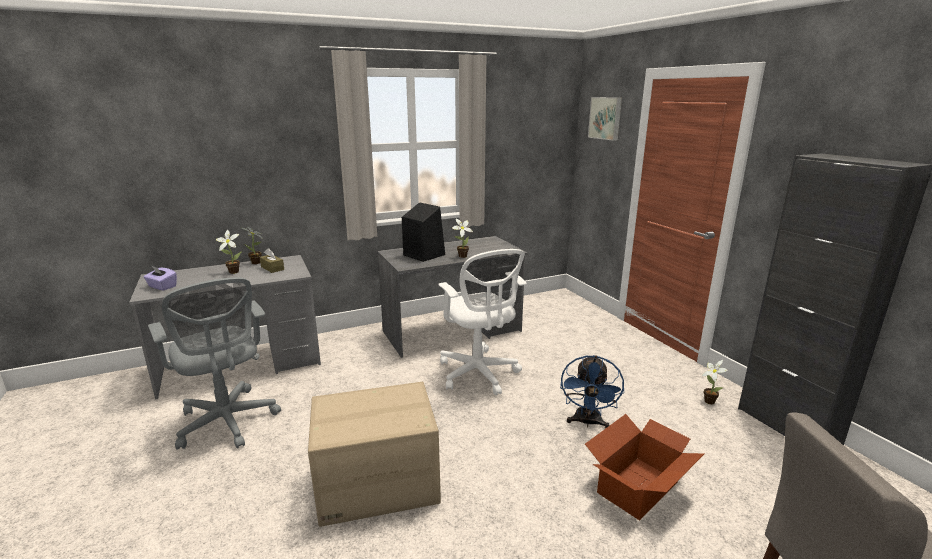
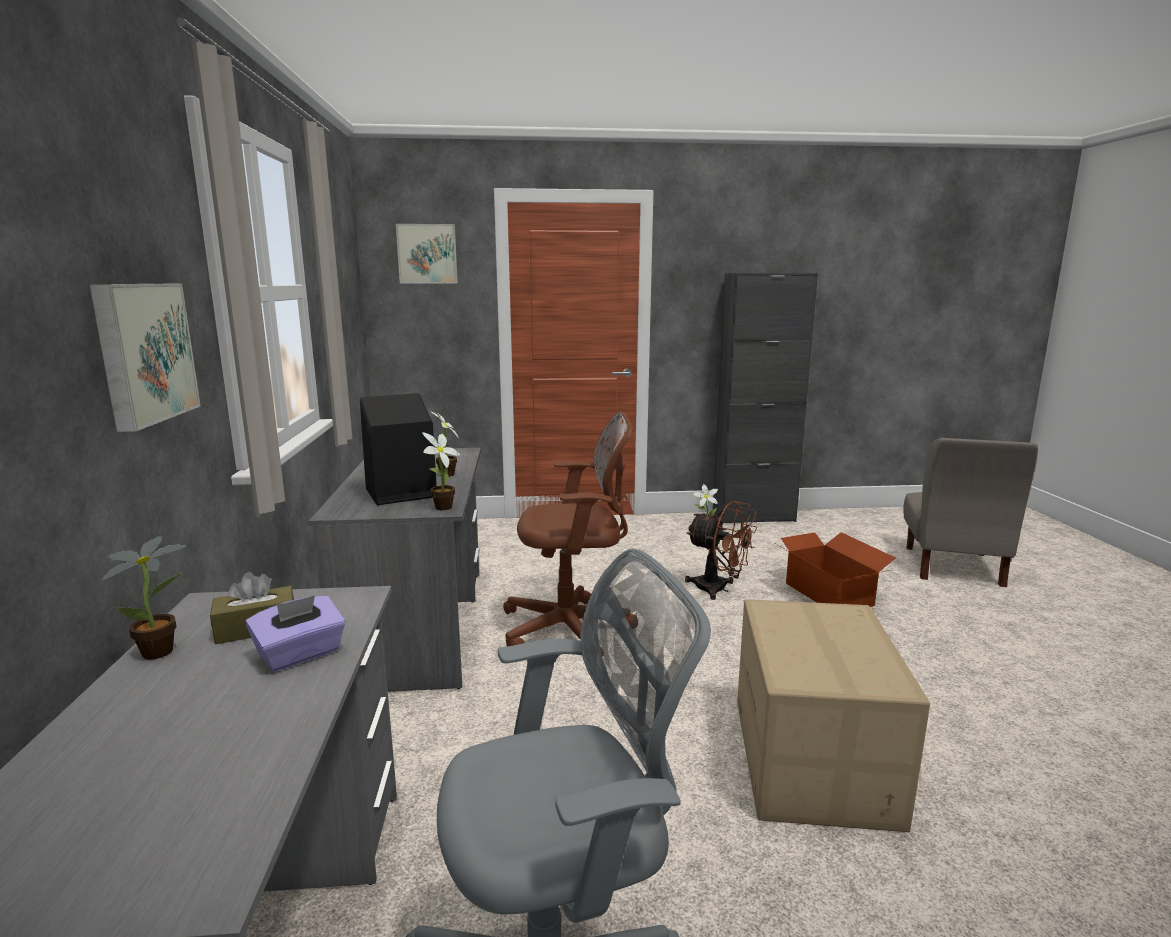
camera: 70 degrees left, 5 degrees down
purple tissue box [143,266,177,290] -> purple tissue box moved to [246,595,346,672]
potted plant [216,230,242,274] -> potted plant moved to [422,432,460,510]
white office chair [439,249,527,395] -> brown office chair [503,411,634,647]
blue fan [560,355,624,428] -> brown fan [685,501,757,600]
none -> picture [89,284,201,432]

